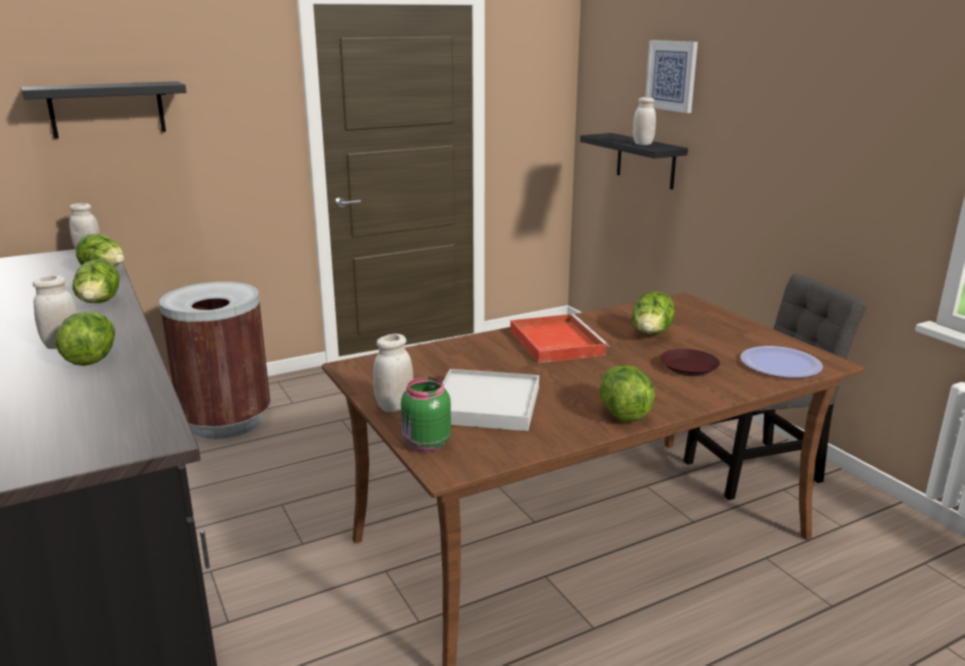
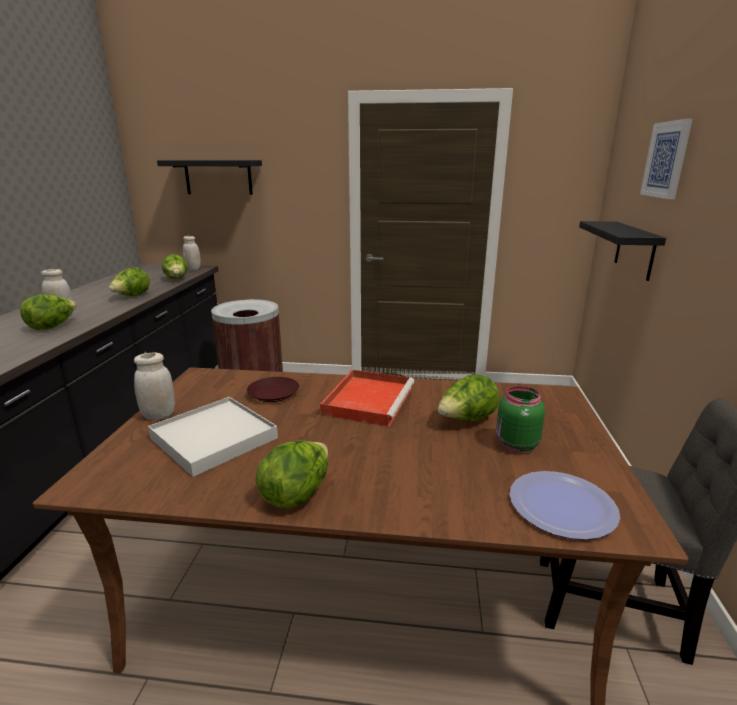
camera: 35 degrees right, 0 degrees up
green jar [401,377,451,451] -> green jar moved to [496,386,545,452]
white jar [633,97,656,145] -> none
brown plate [660,349,720,376] -> brown plate moved to [247,377,299,402]

